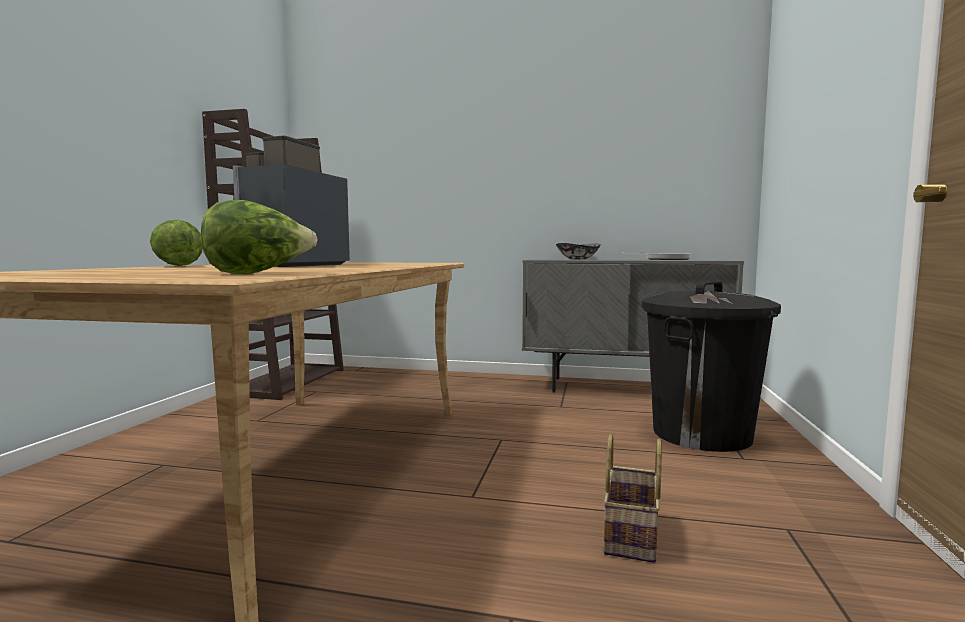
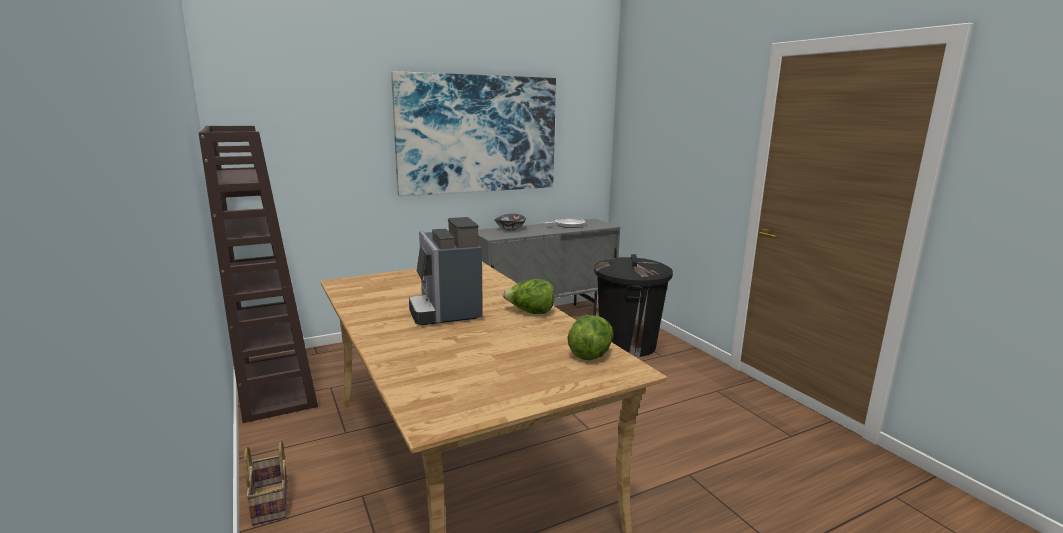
camera: 40 degrees left, 10 degrees up
lettuce [150,220,203,266] -> lettuce moved to [503,279,555,314]
basket [603,434,662,563] -> basket moved to [244,440,287,526]
none -> picture [391,71,556,196]

